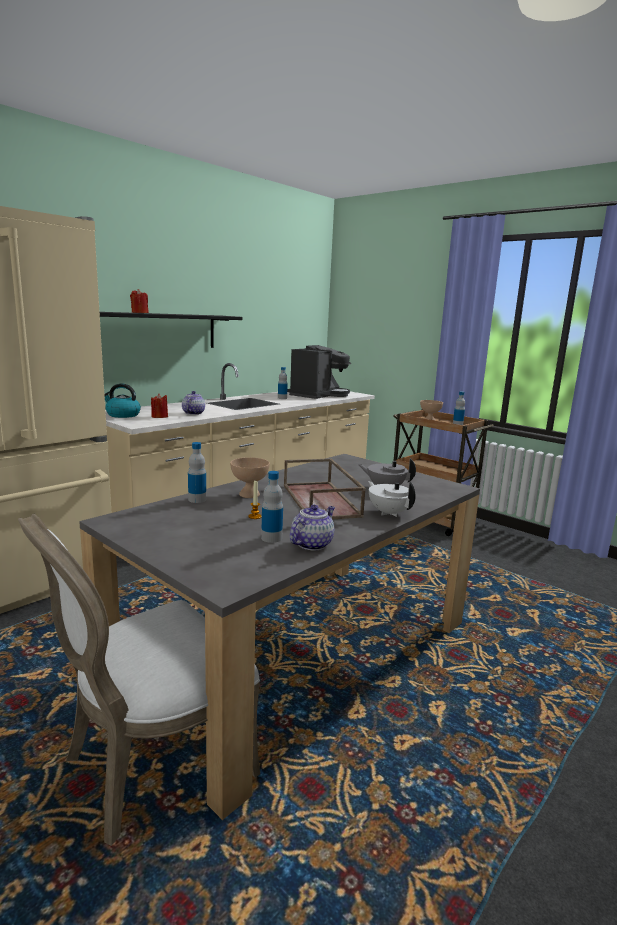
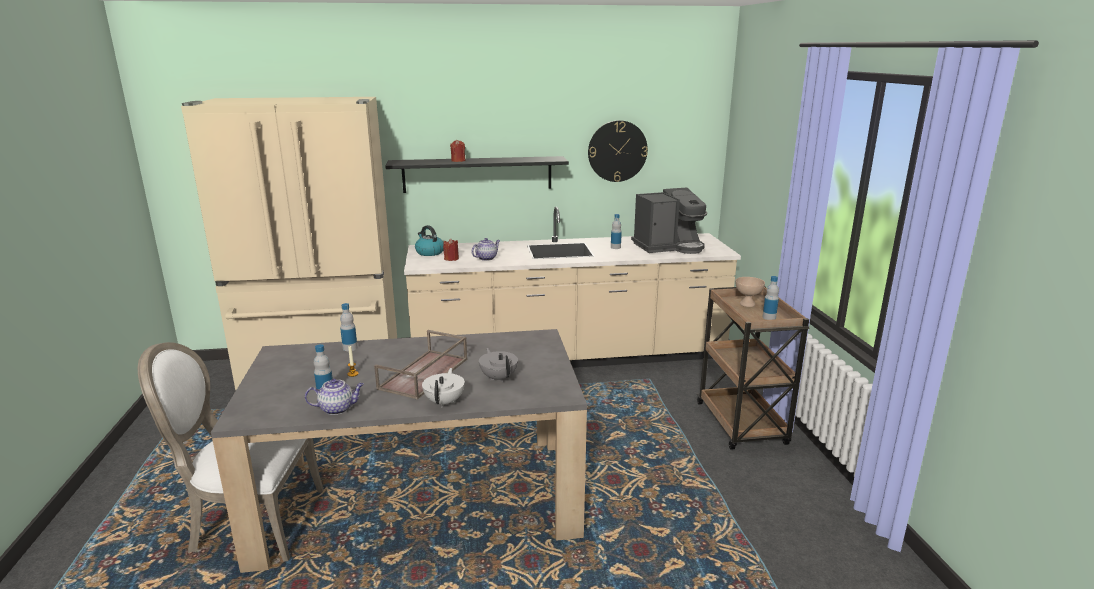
camera: 40 degrees right, 5 degrees up
beige bowl [230,457,270,498] -> none
none -> wall clock [588,120,648,182]

